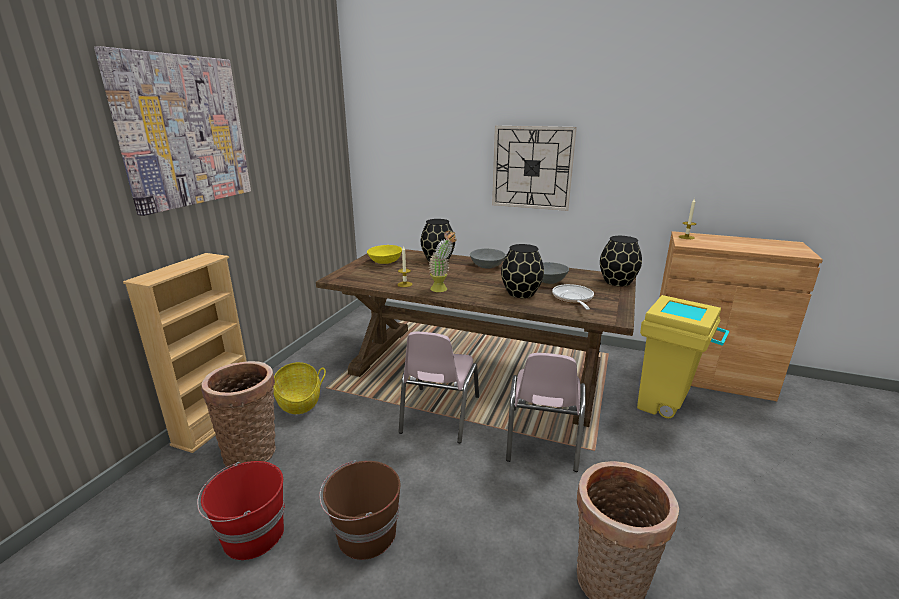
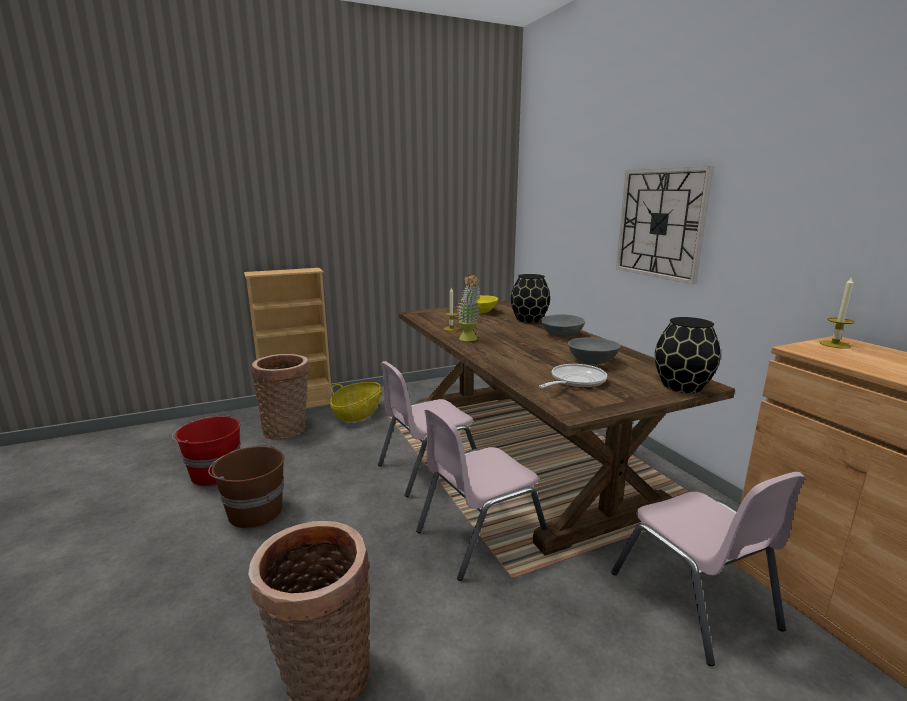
camera: 45 degrees right, 5 degrees down
picture [94,46,251,216] -> none
black vase [501,244,544,298] -> none
yellow trash can [637,295,729,418] -> pink chair [611,472,805,666]

